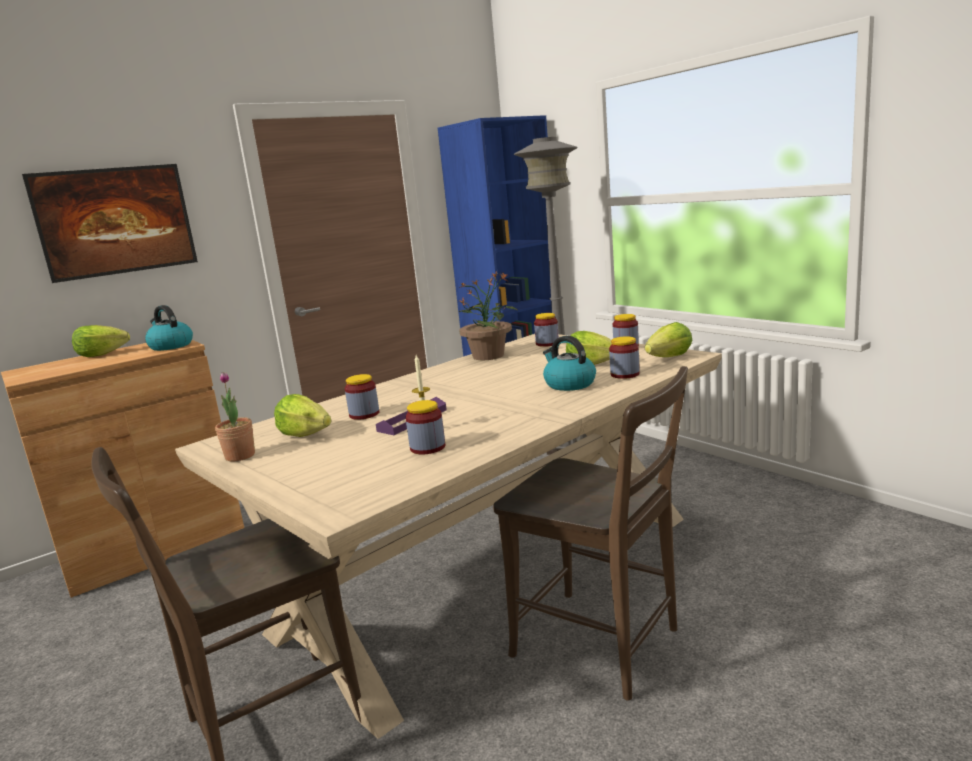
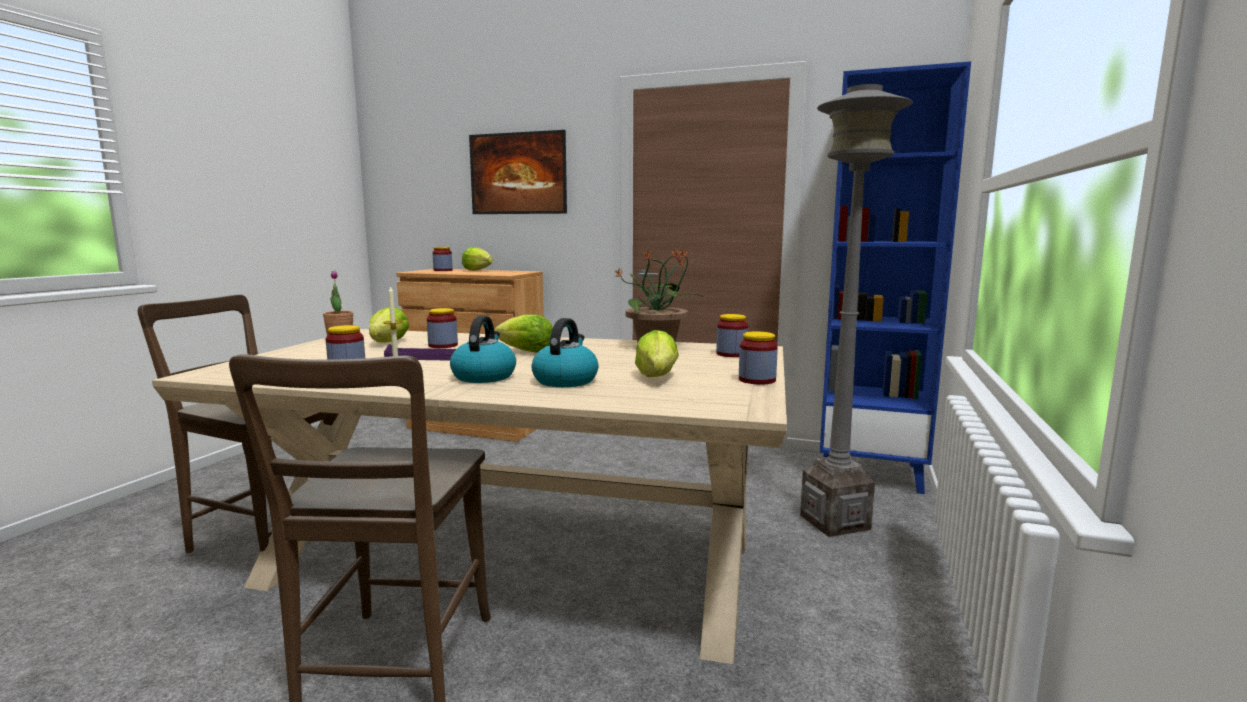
camera: 55 degrees right, 5 degrees down
kettle [145,305,193,351] -> kettle moved to [450,316,516,383]
jar [609,336,640,379] -> jar moved to [433,247,453,271]
lettuce [645,322,692,357] -> lettuce moved to [494,314,553,353]

